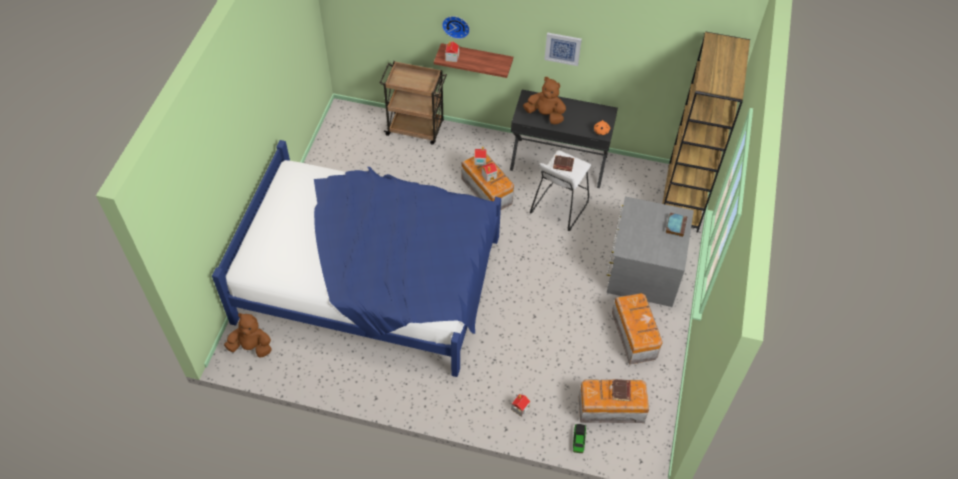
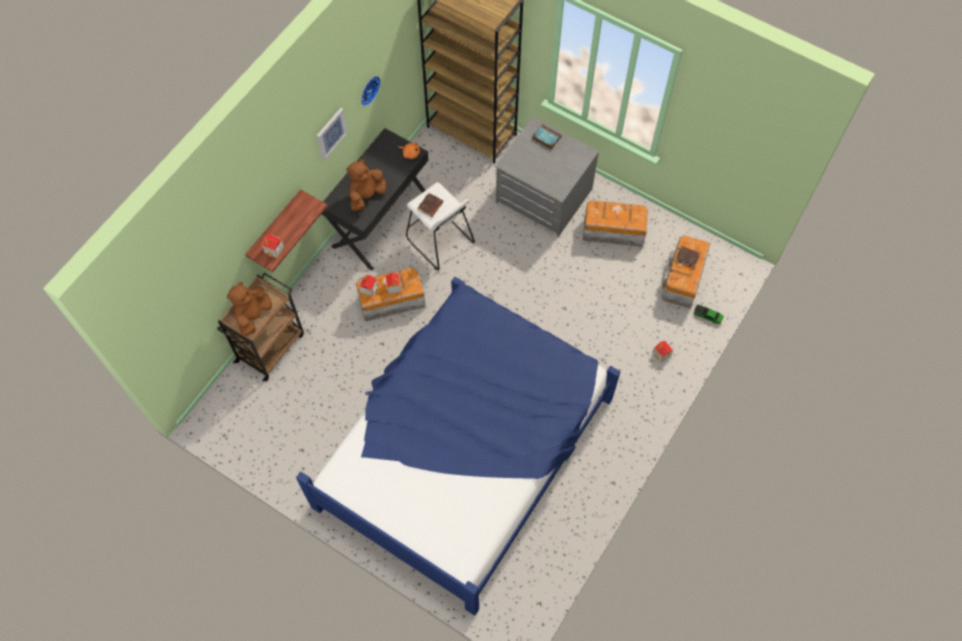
camera: 70 degrees left, 10 degrees up
brown plush toy [224,313,272,358] -> brown plush toy moved to [227,282,272,336]
wall clock [442,16,470,39] -> wall clock moved to [361,76,381,106]

